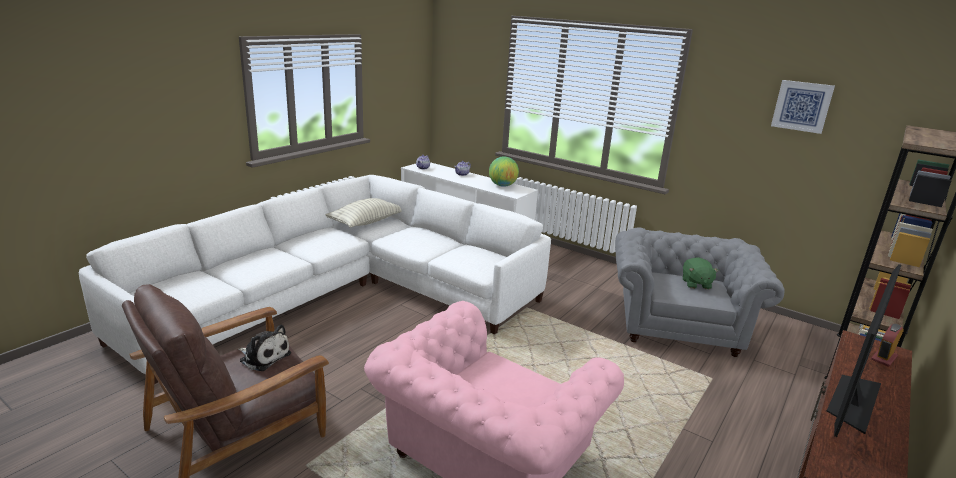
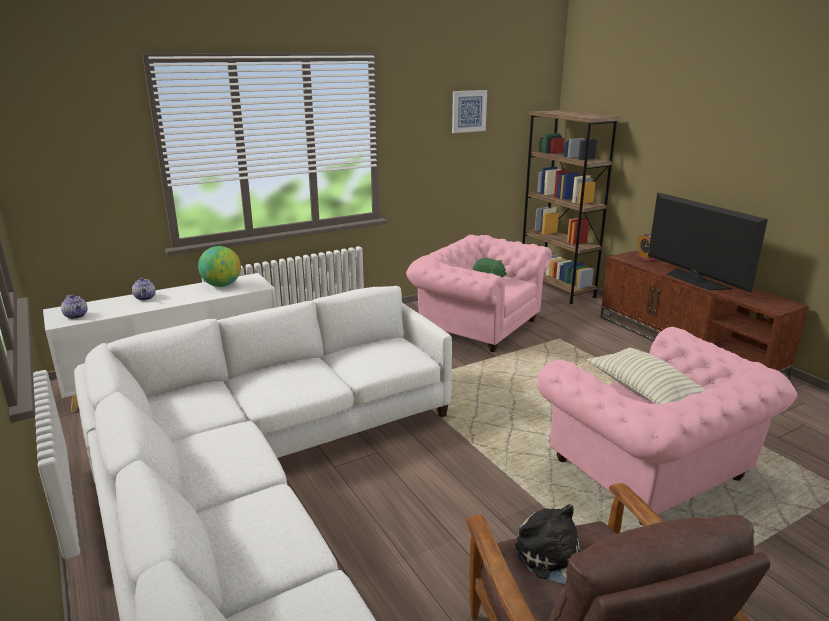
camera: 65 degrees left, 0 degrees up
plush toy [238,324,291,371] -> plush toy turned 75 degrees counterclockwise [515,504,580,584]
pillow [326,198,402,228] -> pillow moved to [587,348,706,404]
grey armchair [615,227,784,357] -> pink armchair [406,235,552,352]

